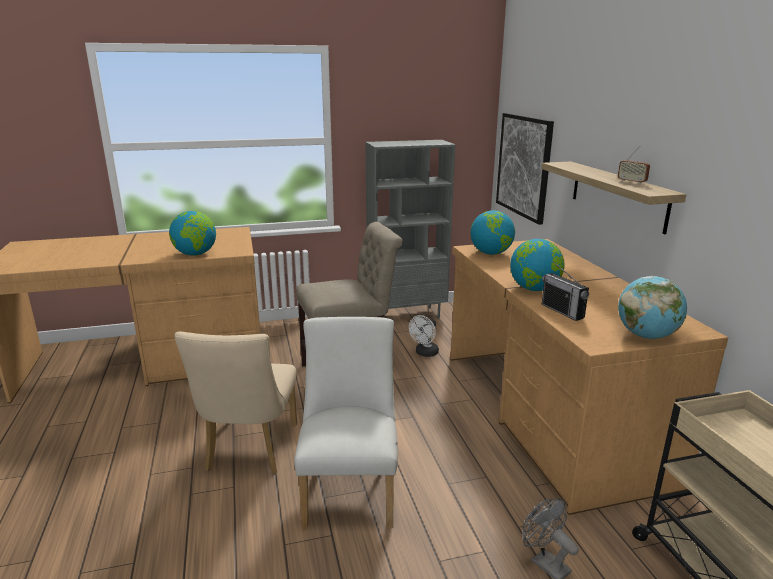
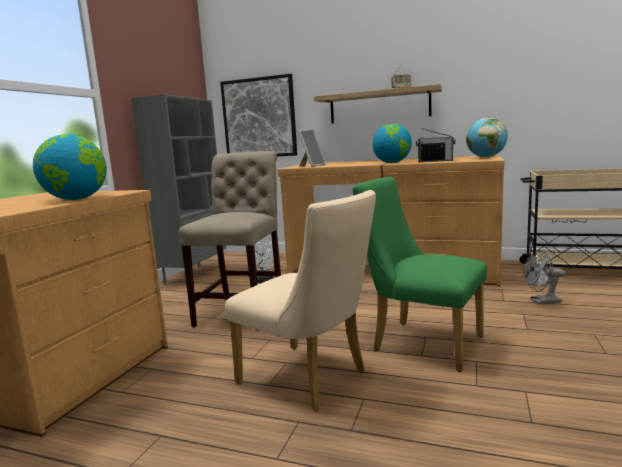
camera: 55 degrees left, 10 degrees down
white chair [294,317,398,529] -> green chair [352,177,487,372]
globe [470,210,515,255] -> picture frame [298,130,326,167]

